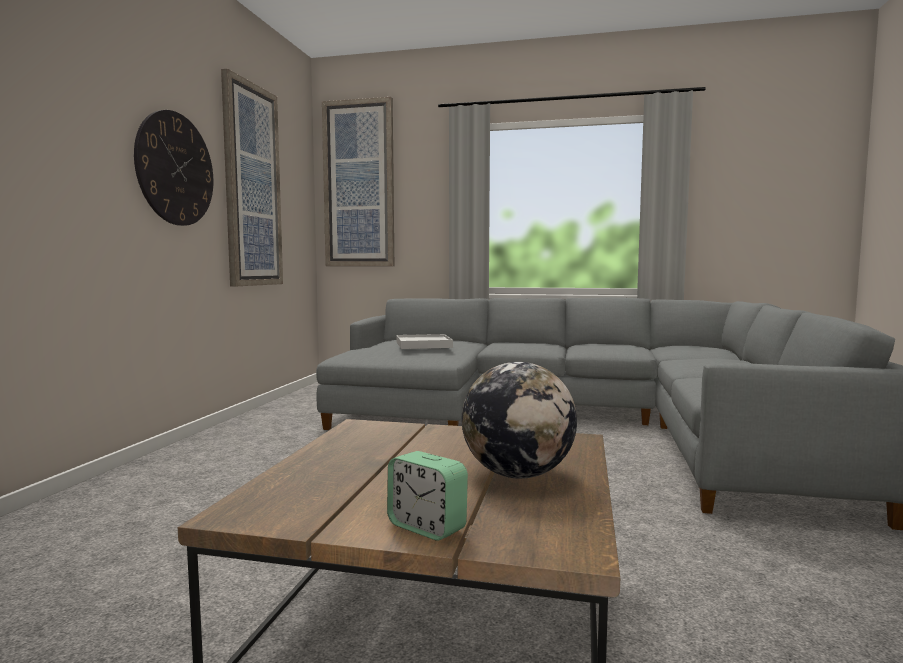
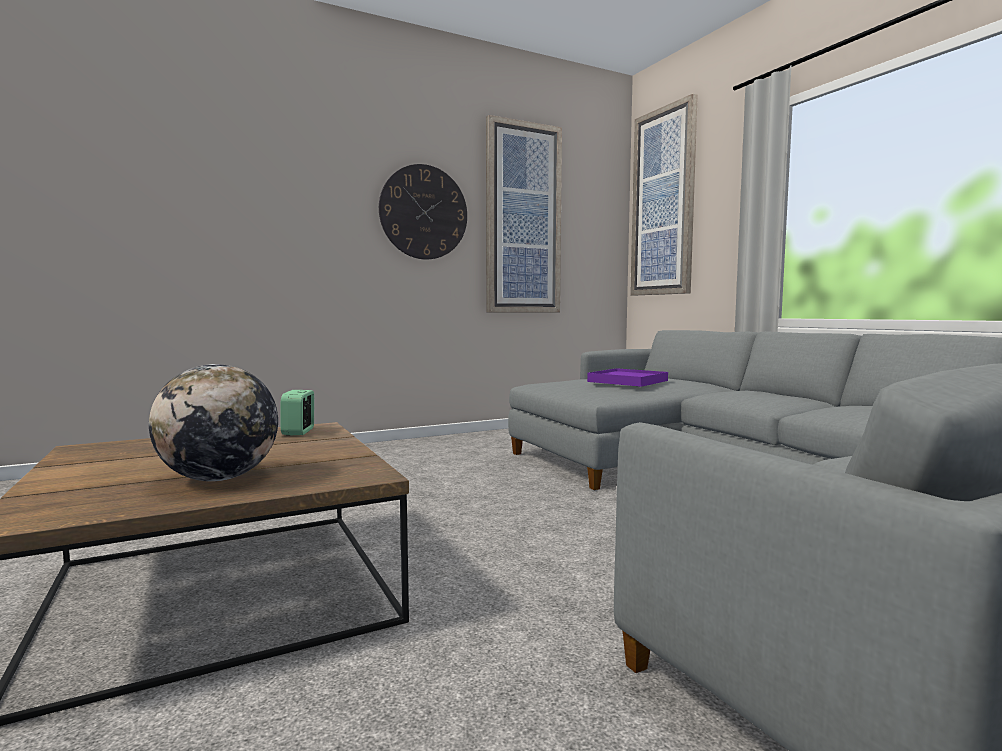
camera: 50 degrees right, 0 degrees up
alarm clock [387,451,468,541] -> alarm clock moved to [281,390,314,435]
white tray [397,334,453,349] -> purple tray [587,368,668,387]

